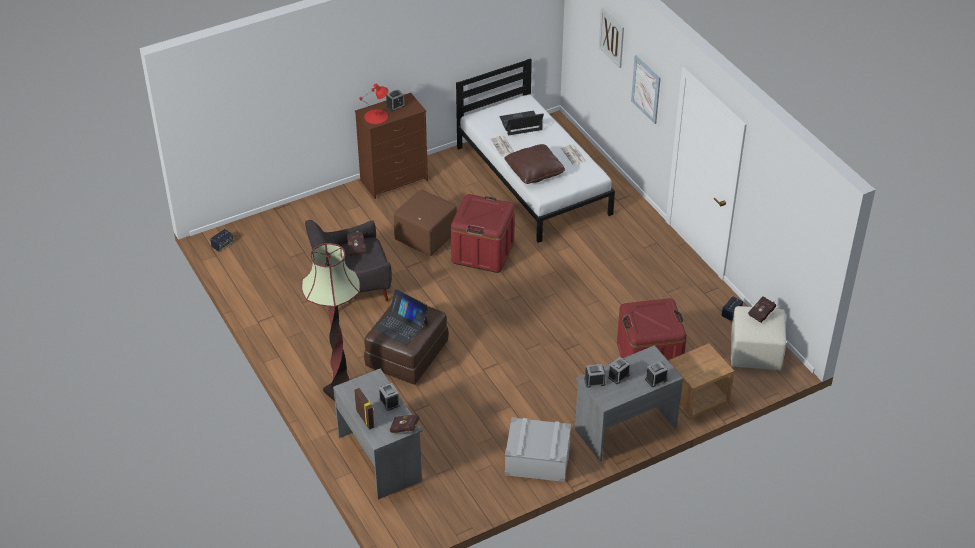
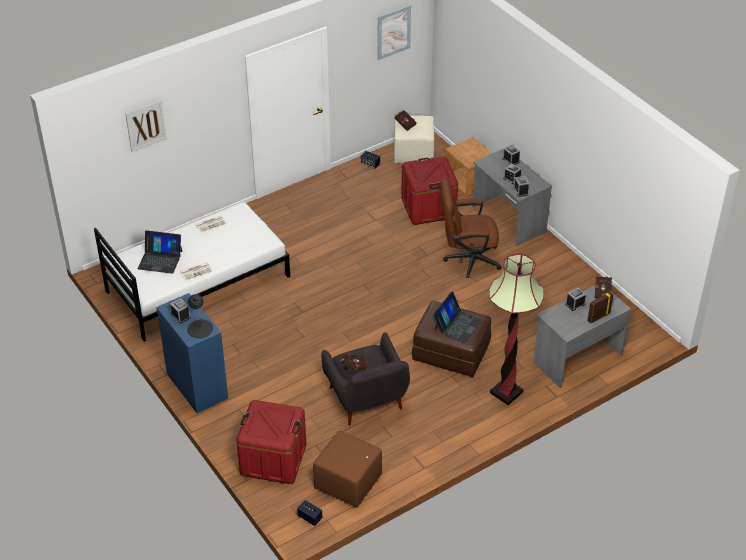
camera: 95 degrees left, 0 degrees up
brown dresser [355,93,428,199] -> blue dresser [156,293,228,413]
red table lamp [359,84,389,124] -> black table lamp [187,294,213,338]
brown ottoman [394,189,457,256] -> brown ottoman moved to [313,431,382,507]
red storage box [451,194,515,273] -> red storage box moved to [236,400,306,484]
laptop [499,111,544,136] -> laptop turned 60 degrees counterclockwise [138,230,182,274]
brown pillow [504,144,565,184] -> none
grey storage box [505,417,571,482] -> none
picture [631,55,661,124] -> picture moved to [378,5,411,60]
none -> brown office chair [440,178,502,278]

